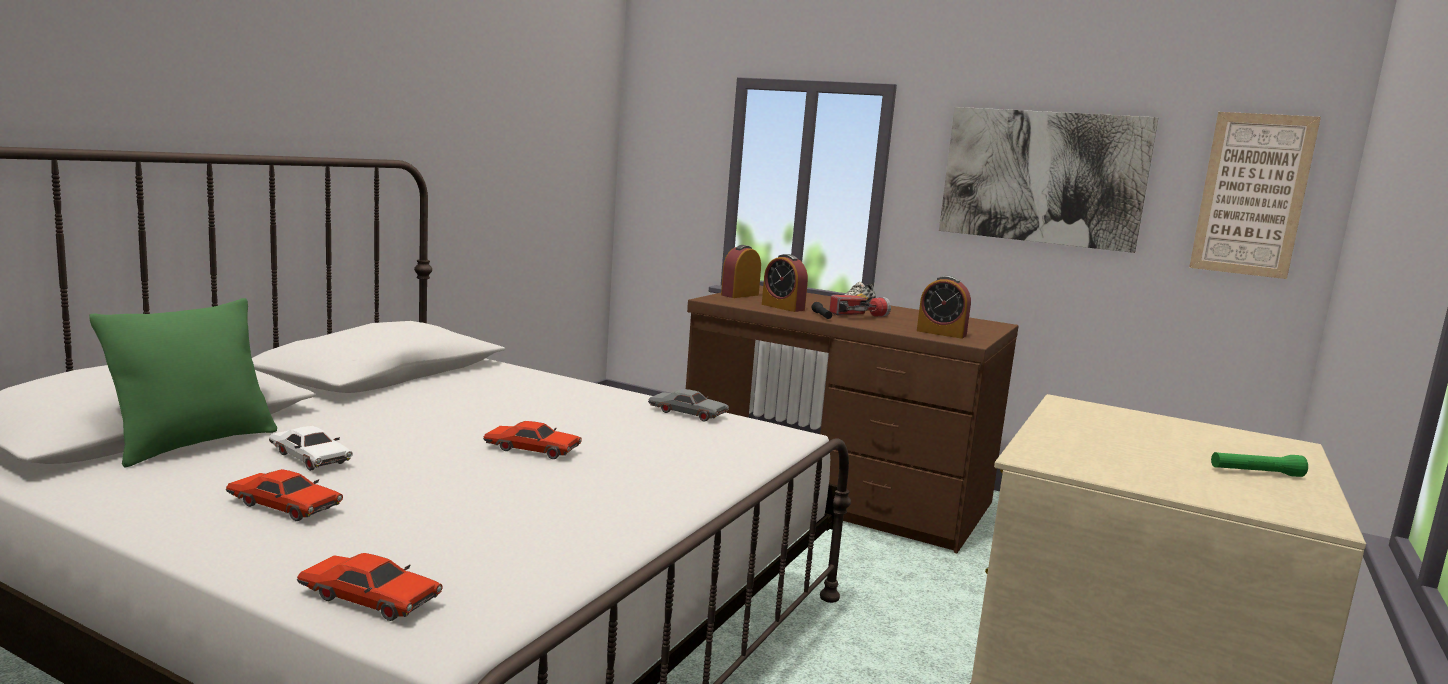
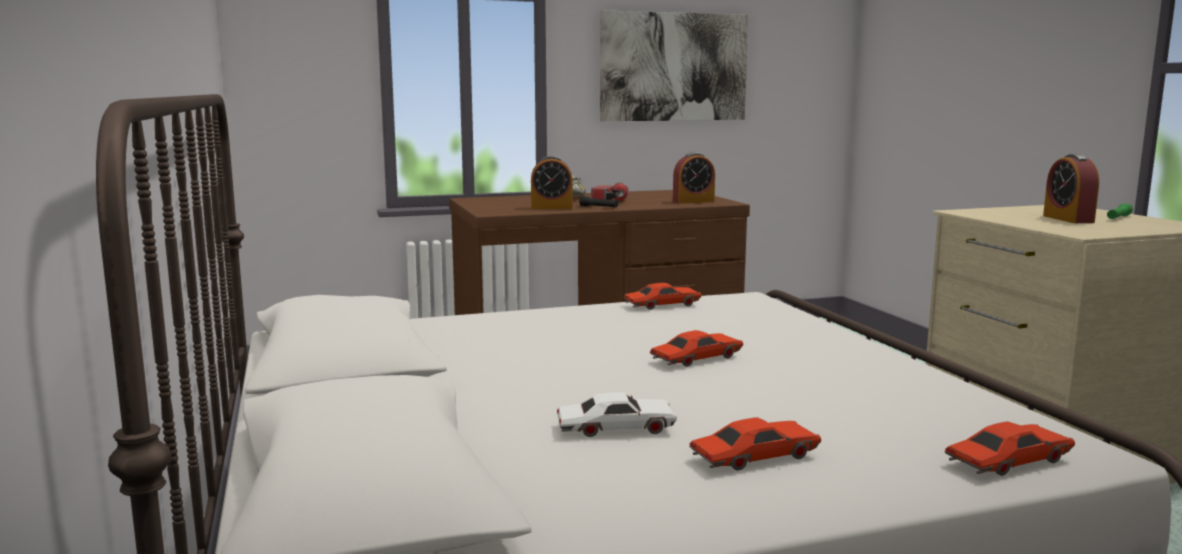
camera: 45 degrees left, 0 degrees up
green pillow [89,298,277,468] -> none
grey toy car [648,389,729,422] -> red toy car [624,283,701,310]
alarm clock [721,245,761,298] -> alarm clock moved to [1043,154,1099,223]
picture [1189,112,1321,279] -> none

